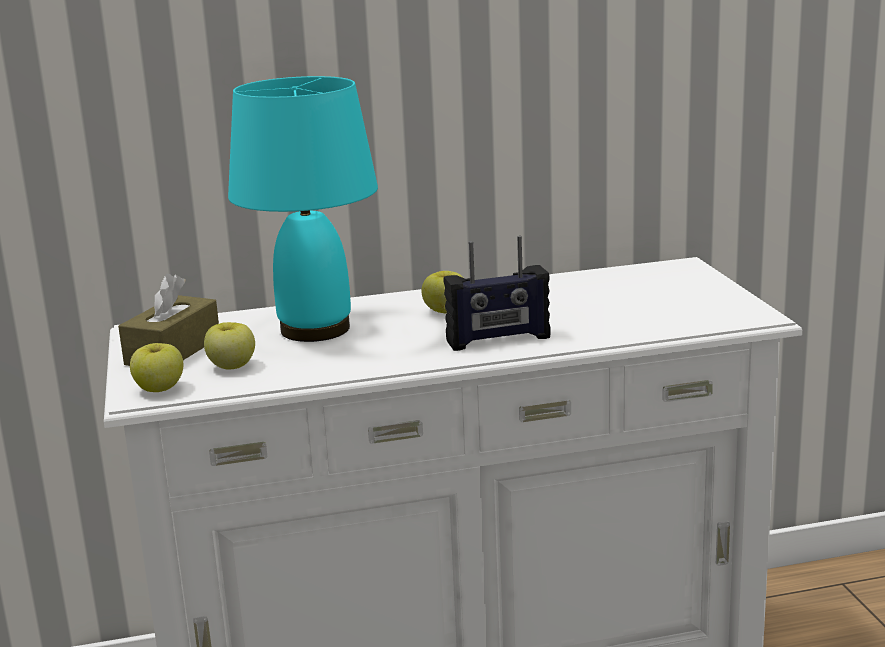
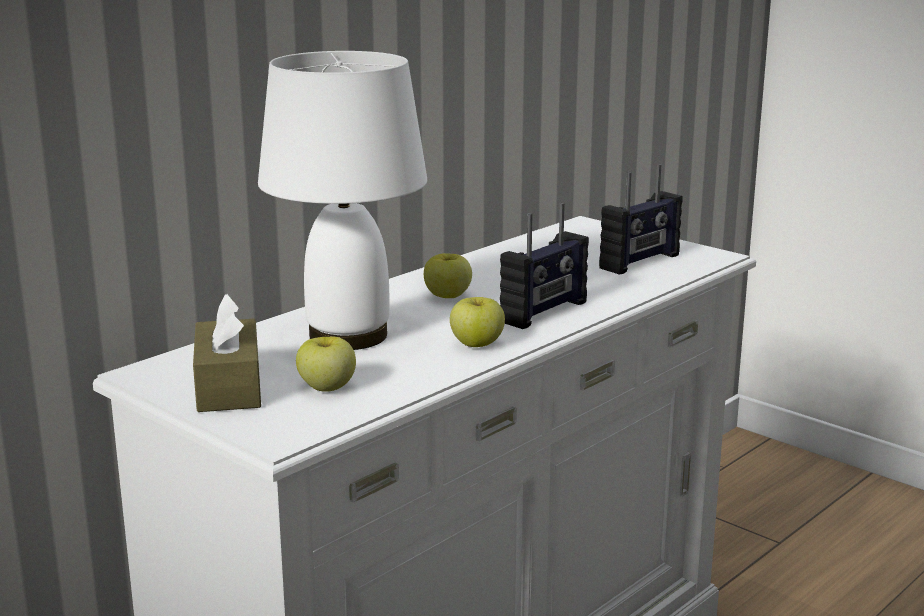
camera: 35 degrees left, 0 degrees up
apple [130,343,183,392] -> apple moved to [450,297,505,347]
turquoise table lamp [228,76,378,342] -> white table lamp [258,51,427,350]
none -> radio [599,164,683,275]

